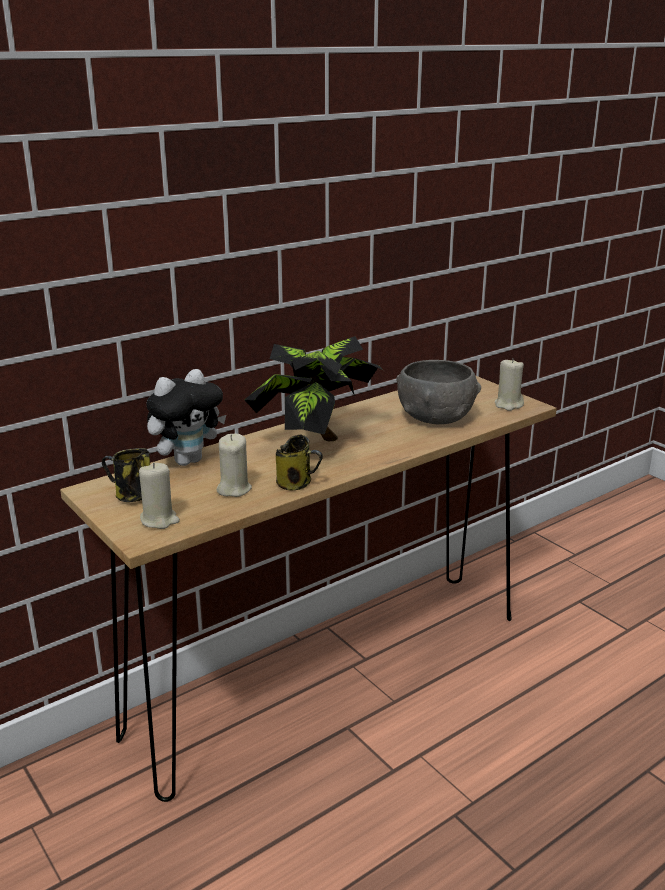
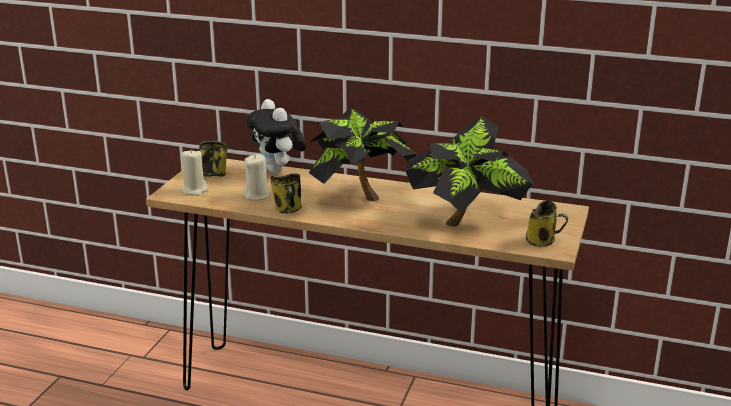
camera: 55 degrees right, 0 degrees up
plush toy [146,369,226,466] -> plush toy turned 45 degrees clockwise [246,99,307,173]
grey bowl [396,360,481,424] -> potted plant [405,116,533,227]
beige candle [495,358,524,411] -> mug [526,201,568,247]

